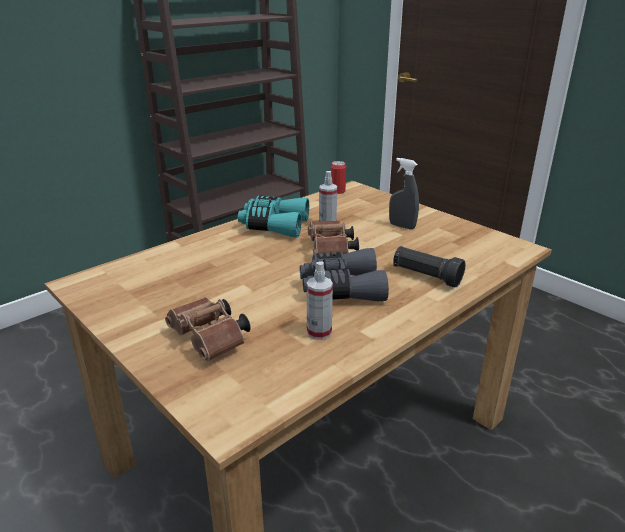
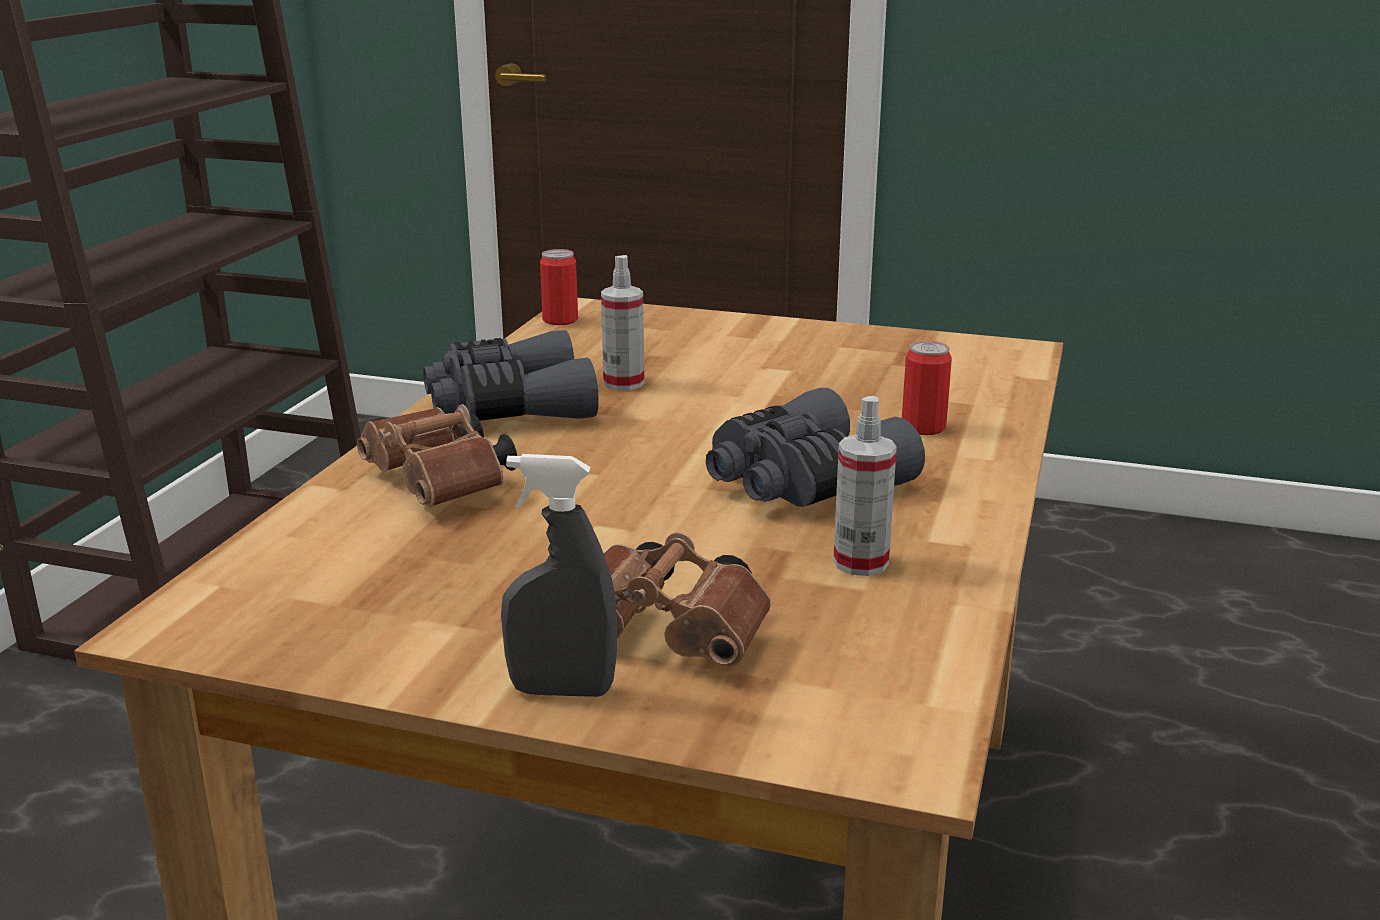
camera: 30 degrees left, 5 degrees down
turquoise binoculars [238,195,309,238] -> grey binoculars [423,330,599,421]
brown binoculars [308,221,359,254] -> brown binoculars moved to [357,404,517,508]
grey spray bottle [389,158,419,230] -> grey spray bottle moved to [501,454,617,697]
black flashlight [393,246,466,287] -> can [902,341,952,435]

